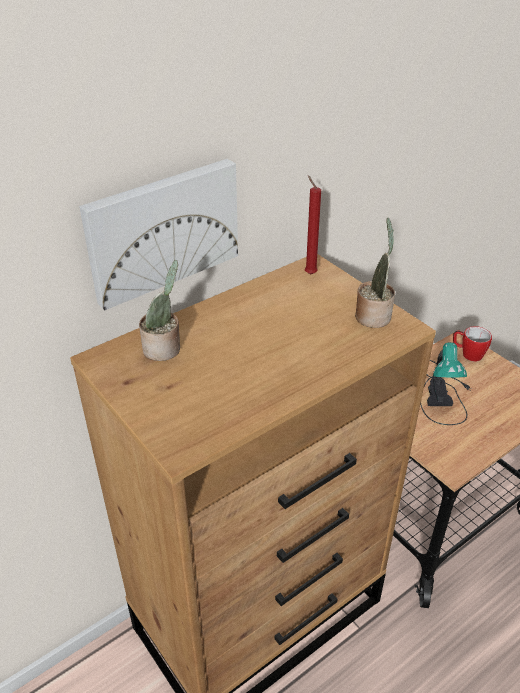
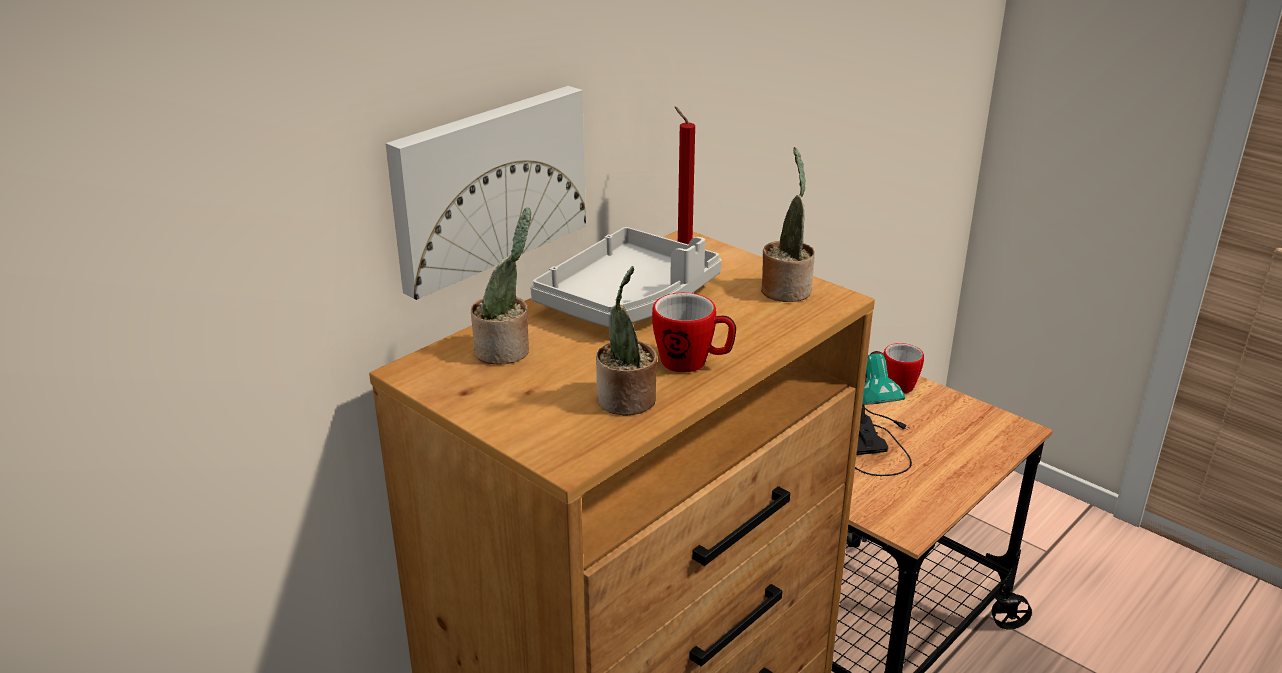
camera: 10 degrees left, 10 degrees down
none -> grey tray [530,227,722,327]
none -> potted plant [596,266,657,416]
none -> mug [652,293,736,373]

